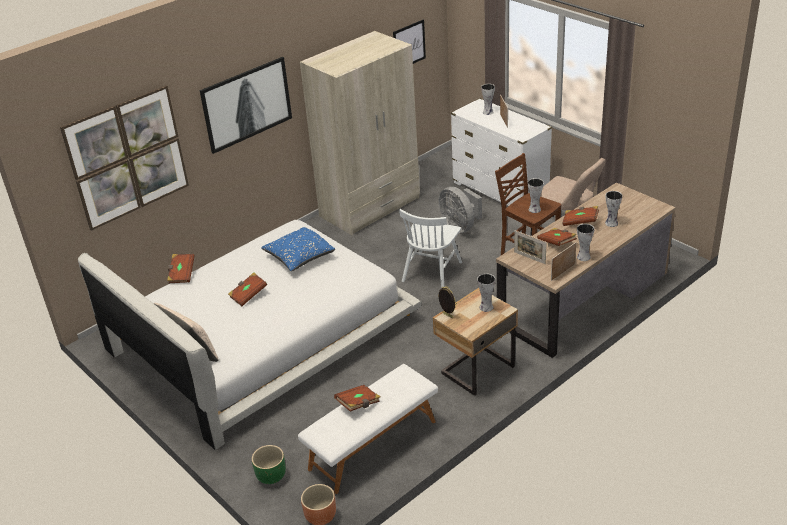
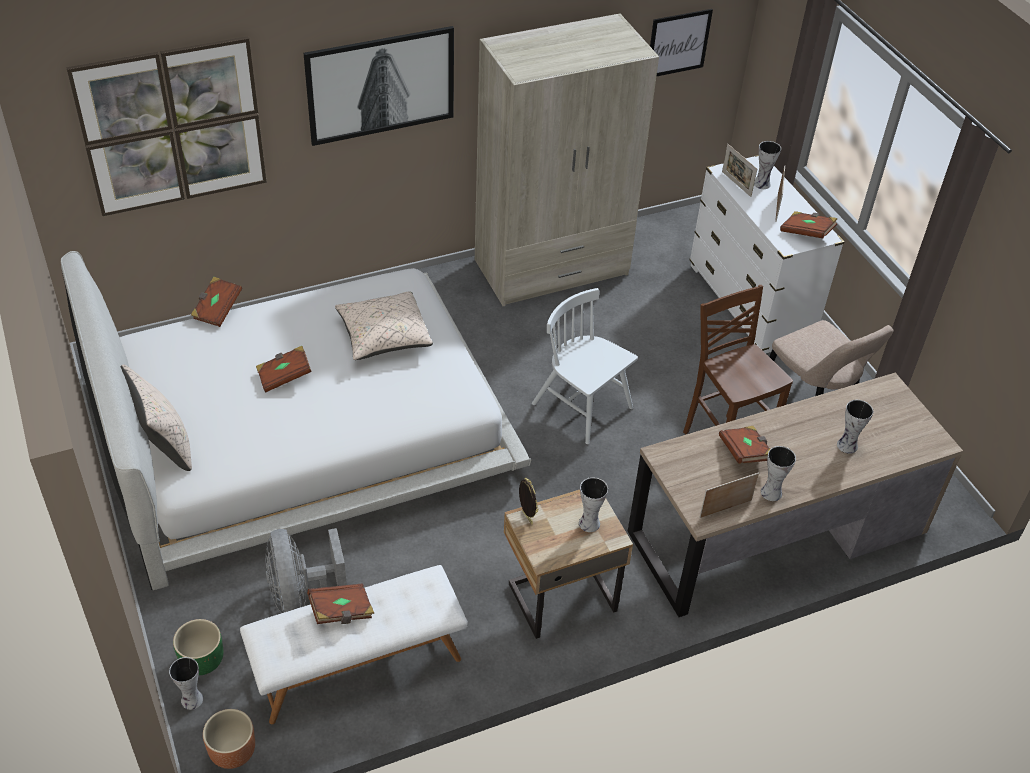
camera: 15 degrees right, 10 degrees up
blue pillow [261,227,335,271] -> beige pillow [335,291,433,360]
white chair [399,209,462,288] -> white chair turned 90 degrees clockwise [532,288,638,444]
grey fan [439,187,482,233] -> grey fan moved to [266,528,347,613]
picture frame [514,230,547,264] -> picture frame moved to [722,144,757,197]
vase [528,178,544,213] -> vase moved to [169,657,203,710]
brown book [562,206,599,226] -> brown book moved to [780,211,837,238]

